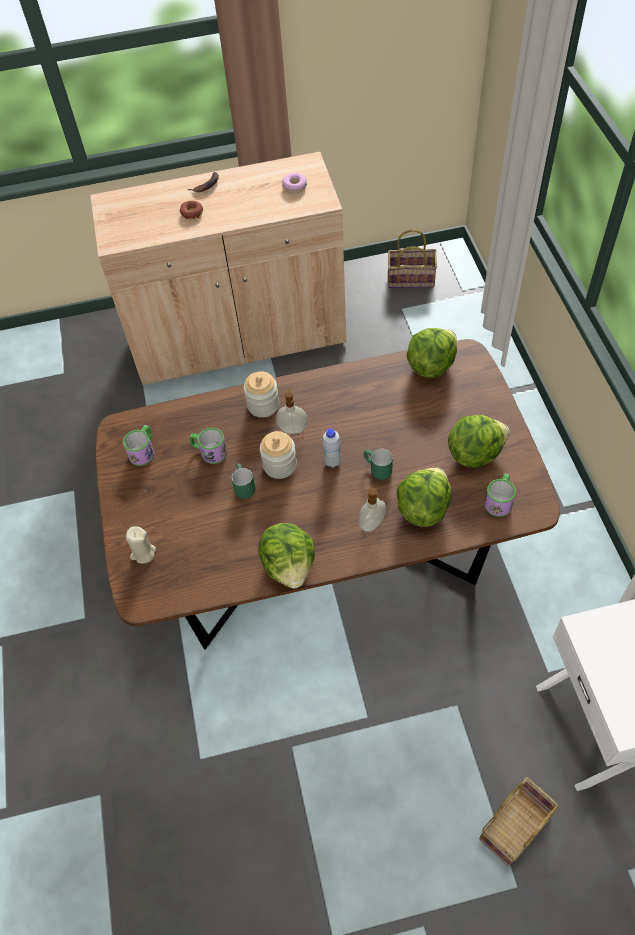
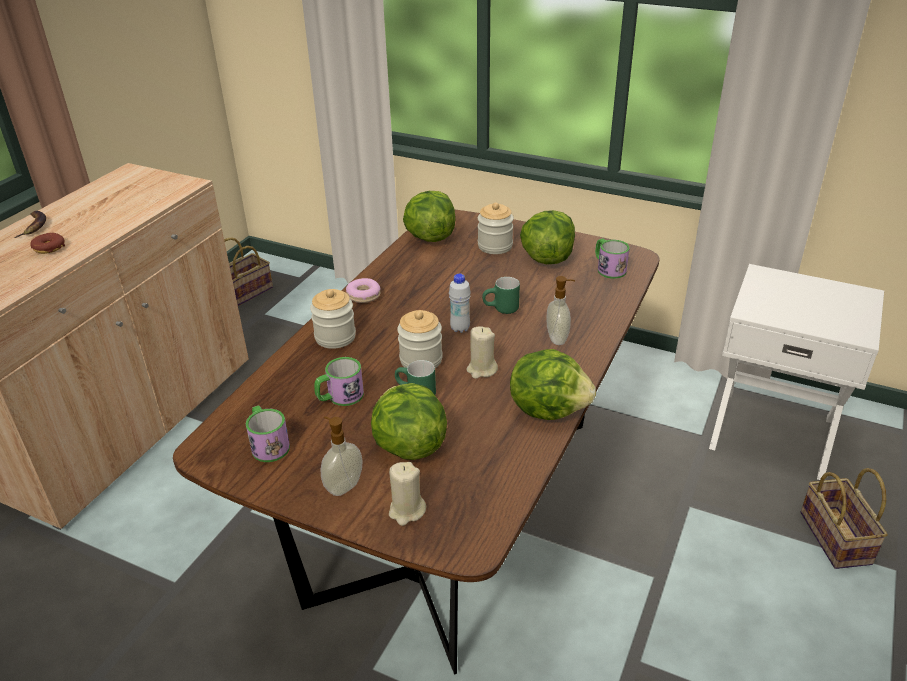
camera: 55 degrees left, 20 degrees down
soap dispenser [276,387,308,434] -> soap dispenser moved to [320,416,362,496]
donut [282,173,307,193] -> donut moved to [346,278,380,303]
lettuce [397,467,451,527] -> lettuce moved to [371,383,447,460]
none -> beige candle [466,326,498,379]
none -> jar [478,202,514,254]

